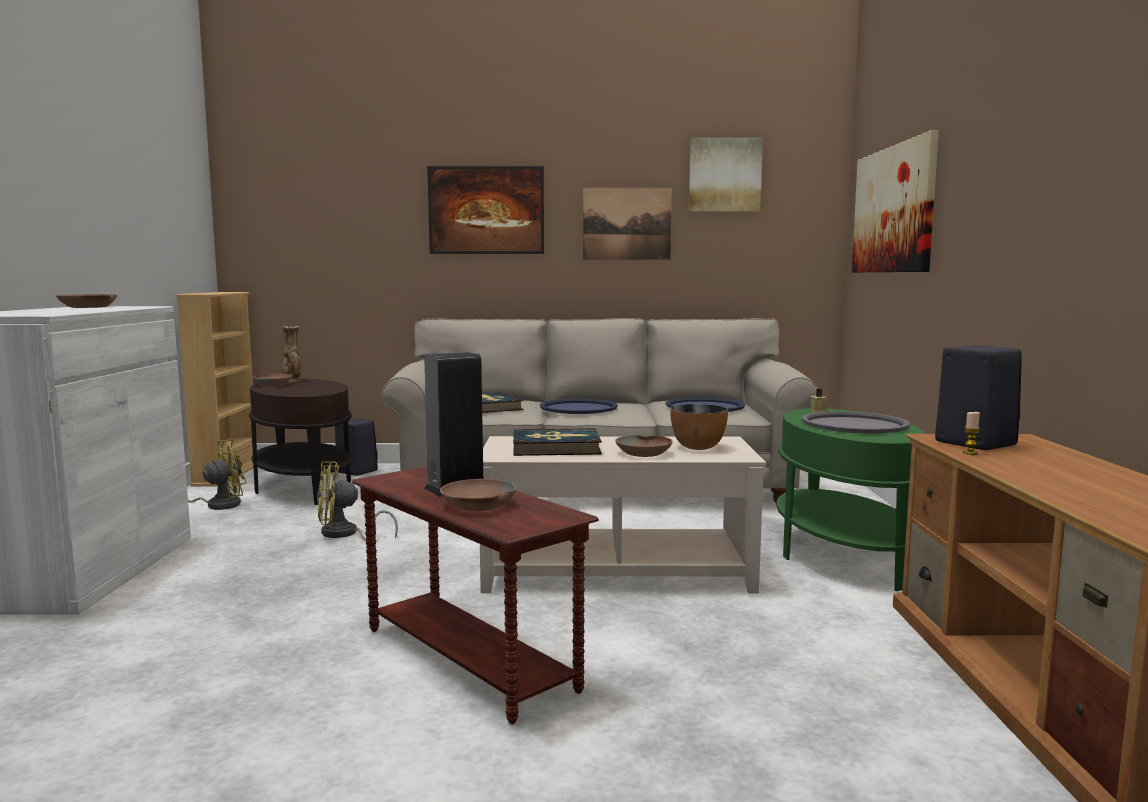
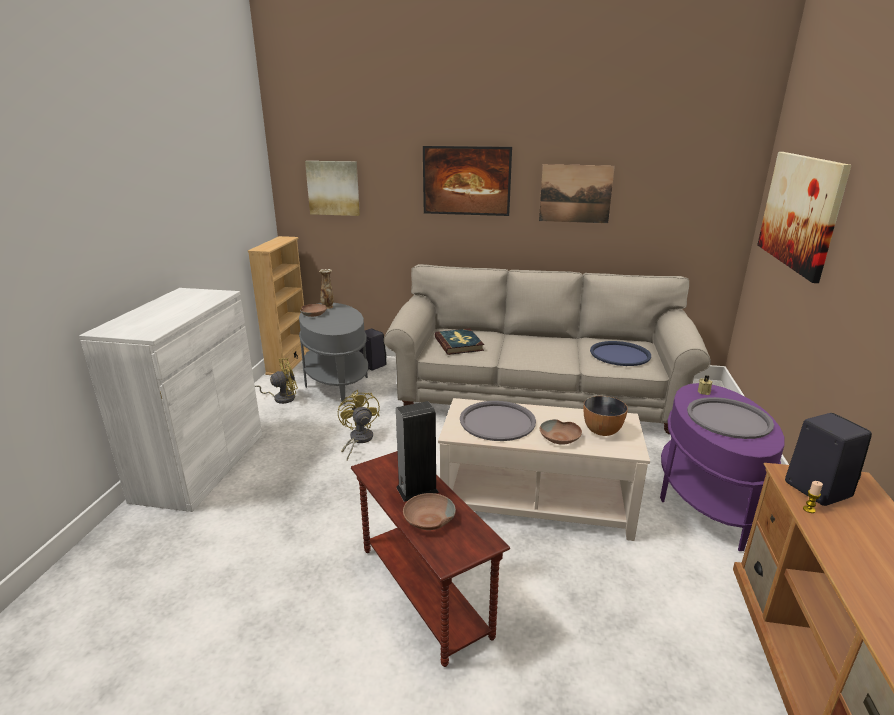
camera: 10 degrees right, 15 degrees up
brown bowl [56,294,117,308] -> none
brown side table [249,379,354,505] -> grey side table [299,303,368,404]
yellow fan [317,461,398,541] -> yellow fan turned 75 degrees clockwise [338,390,380,460]
book [513,428,602,456] -> grey tray [460,401,536,441]
blue tray [540,399,618,414] -> none
picture [689,137,763,212] -> picture moved to [305,161,360,216]
green side table [776,408,925,591] -> purple side table [660,383,784,551]

